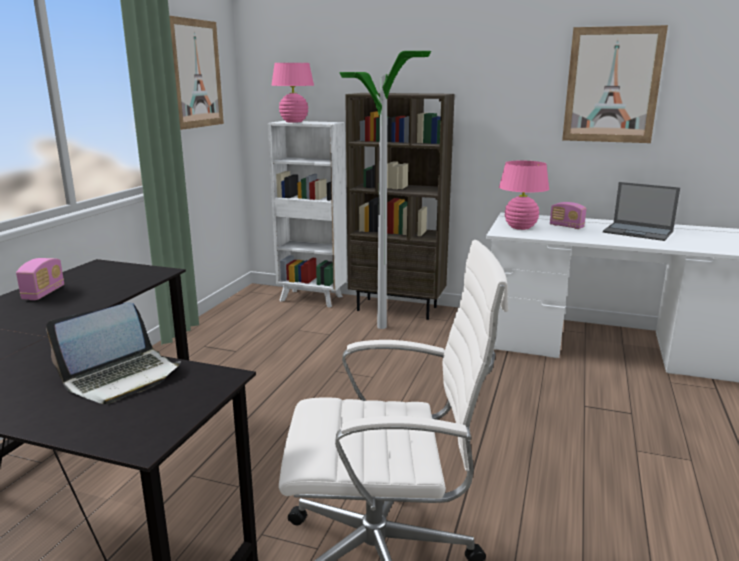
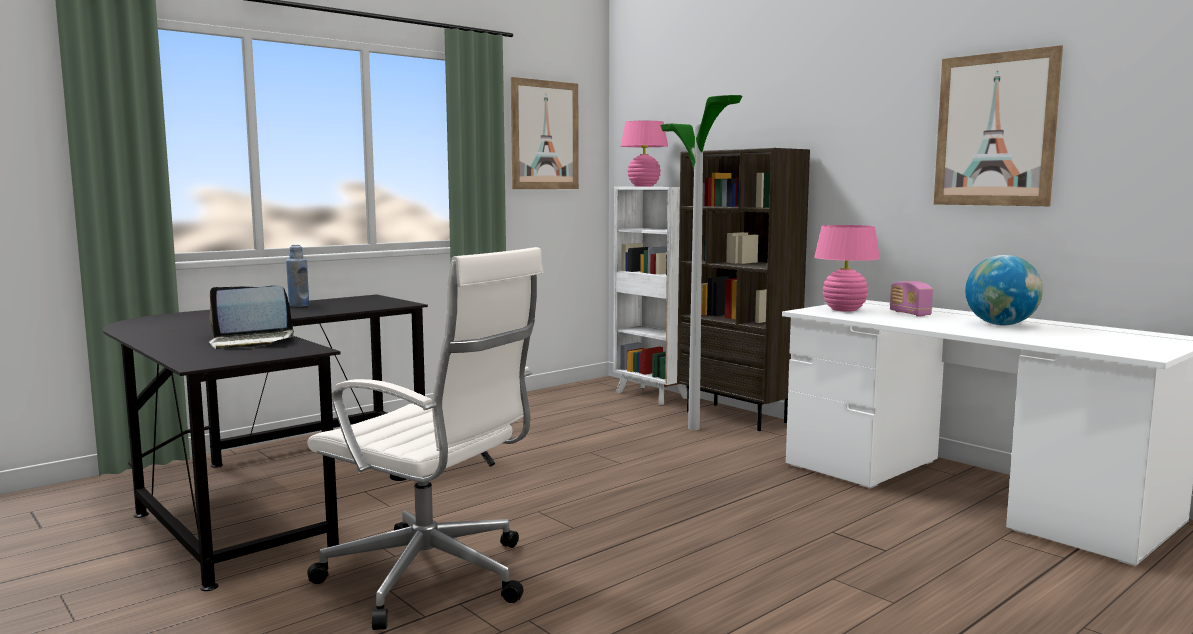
camera: 30 degrees right, 10 degrees down
radio [16,258,64,300] -> blue bottle [286,245,309,307]
laptop [603,182,680,241] -> globe [965,255,1043,325]

